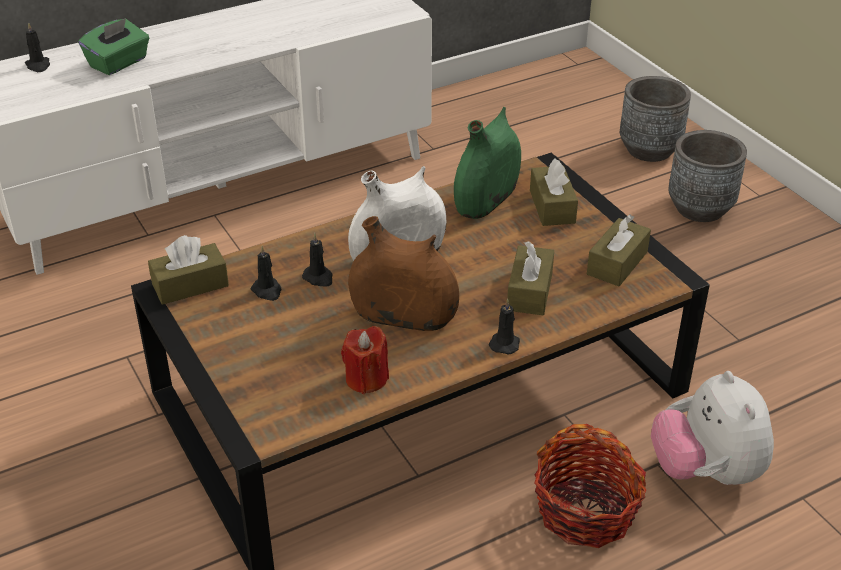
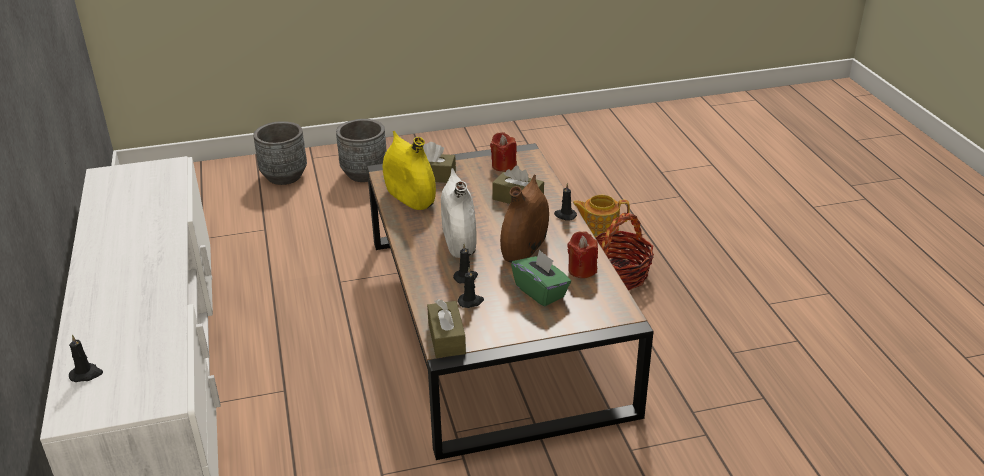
camera: 75 degrees left, 5 degrees down
green tissue box [78,18,149,75] -> green tissue box moved to [511,249,571,306]
green vase [454,107,521,219] -> yellow vase [383,131,436,210]
brown tissue box [587,214,651,286] -> red candle [490,132,517,172]
plush toy [651,371,774,485] -> teapot [573,195,630,238]

